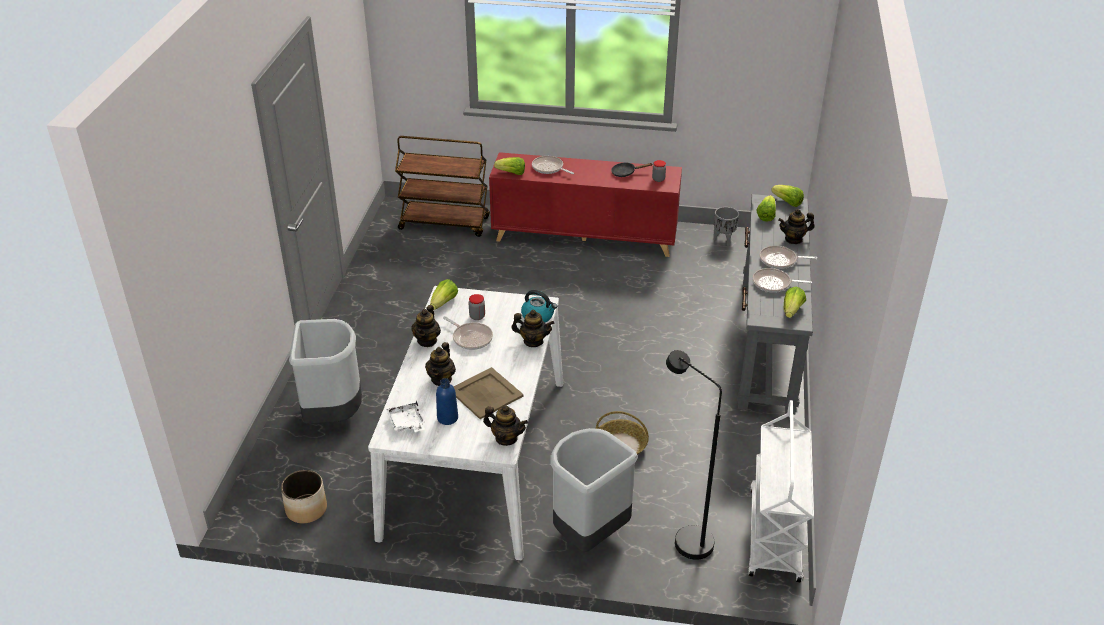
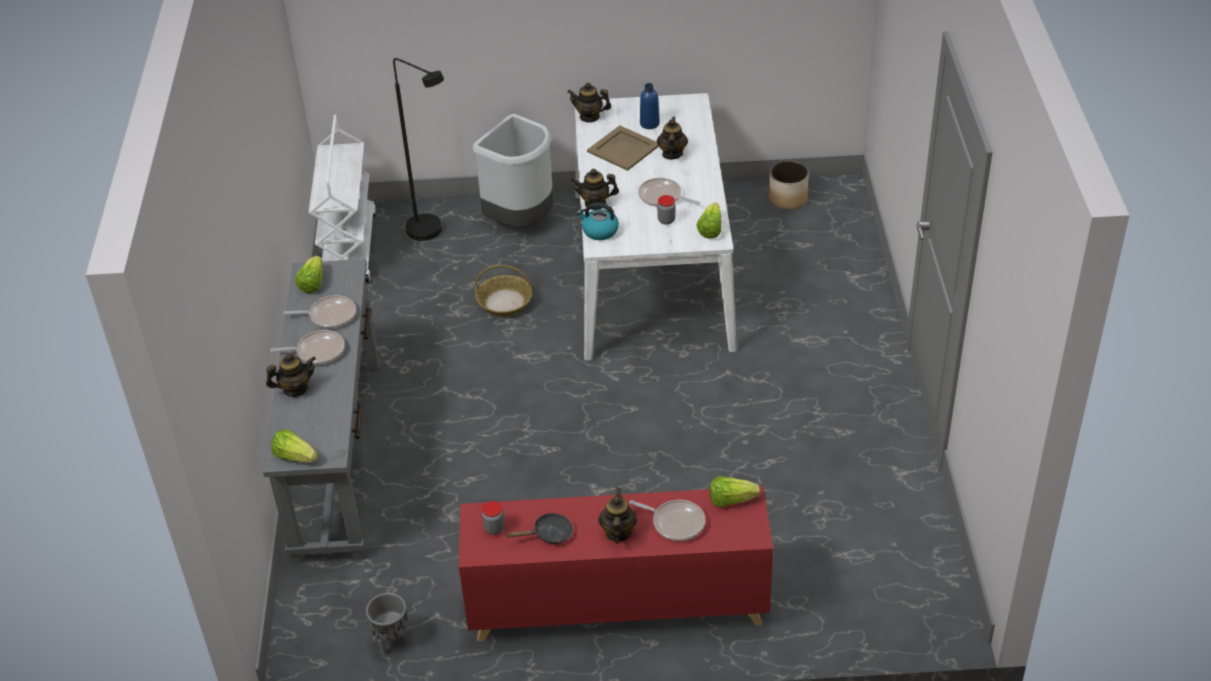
camera: 170 degrees right, 5 degrees up
grey trash can [289,319,362,424] -> none
white tray [386,400,425,432] -> none
brown cart [395,136,490,237] -> none
teapot [411,305,441,347] -> teapot moved to [598,488,637,544]
lettuce [756,195,776,221] -> none

